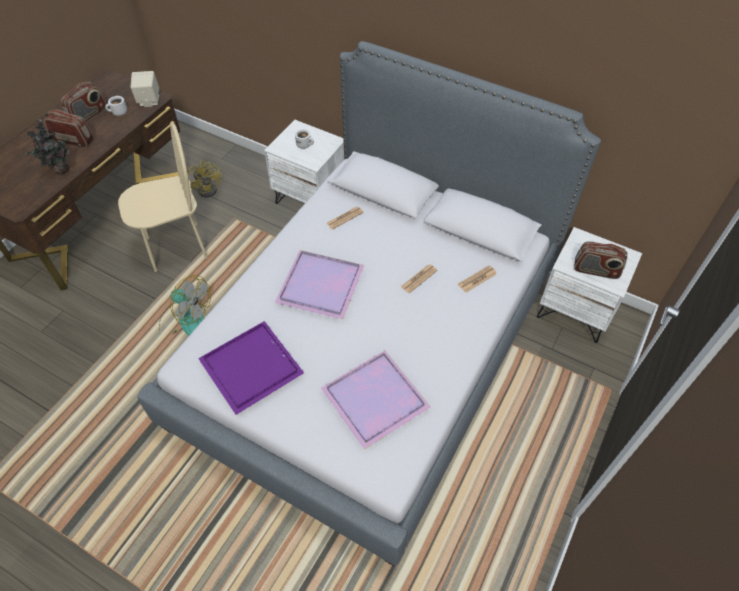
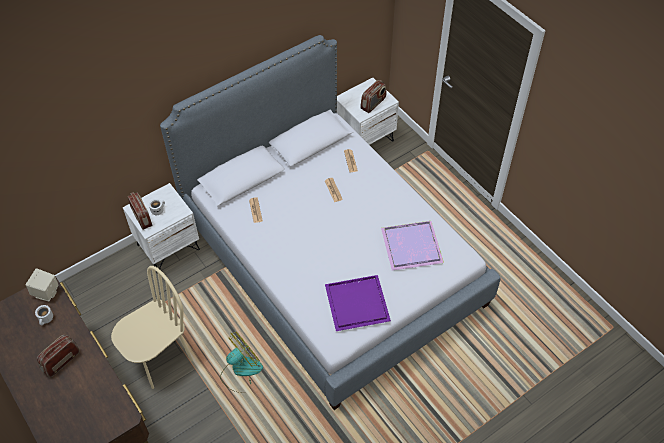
camera: 65 degrees left, 0 degrees up
potted plant [25,119,70,175] -> none
radio [61,82,106,122] -> radio moved to [127,192,153,230]
beige chair [118,123,208,272] -> beige chair turned 45 degrees clockwise [111,266,193,389]
yellow fan [188,160,222,198] -> none
purple tray [275,250,364,320] -> none

